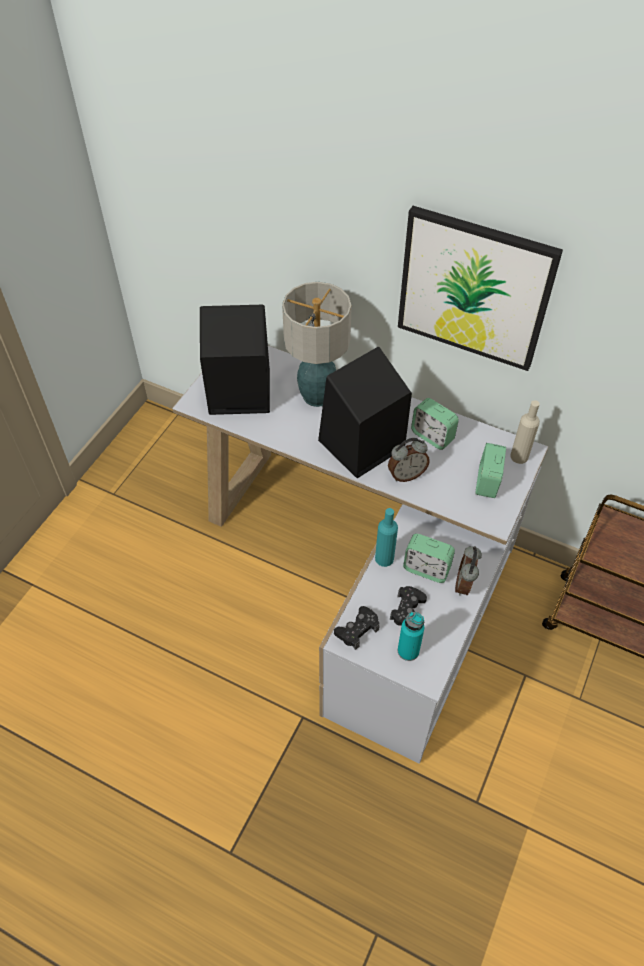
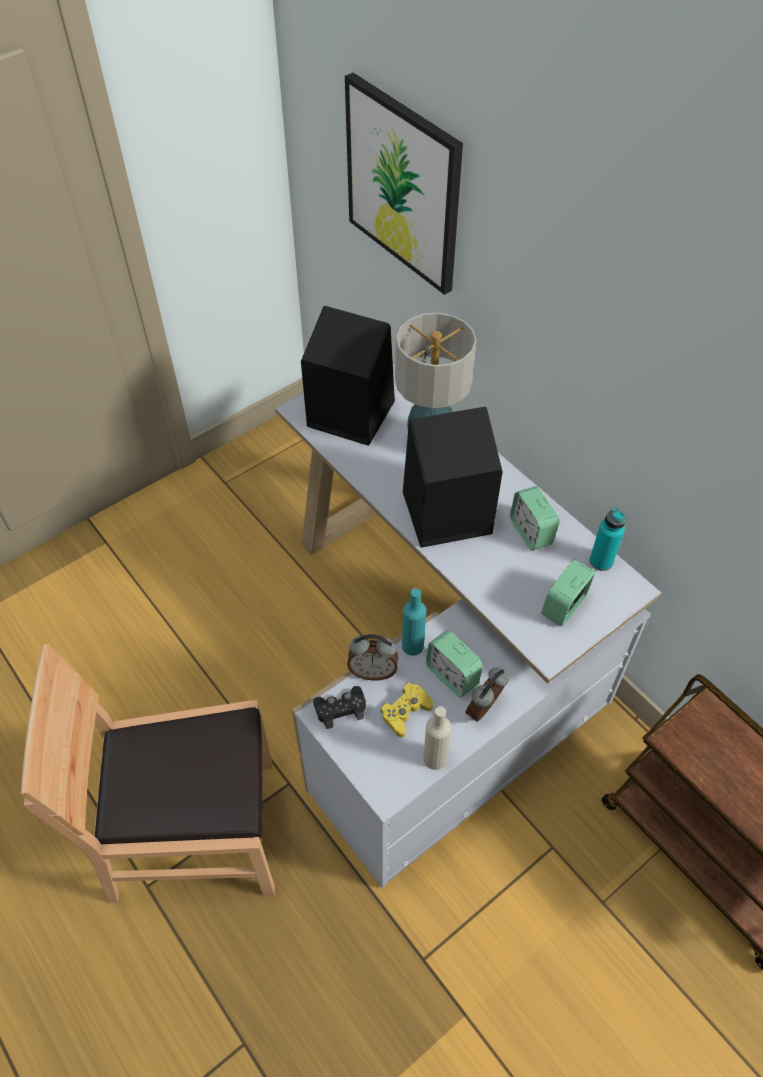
camera: 25 degrees right, 0 degrees up
alarm clock [388,438,430,482] -> alarm clock moved to [347,634,398,681]
black game controller [390,586,427,626] -> yellow game controller [381,683,433,737]
picture [398,206,563,371] -> picture moved to [345,73,463,295]
turquoise bottle [398,612,424,661] -> turquoise bottle moved to [589,508,626,571]
beige bottle [510,400,540,464] -> beige bottle moved to [423,706,451,770]
none -> brown chair [21,644,275,903]

